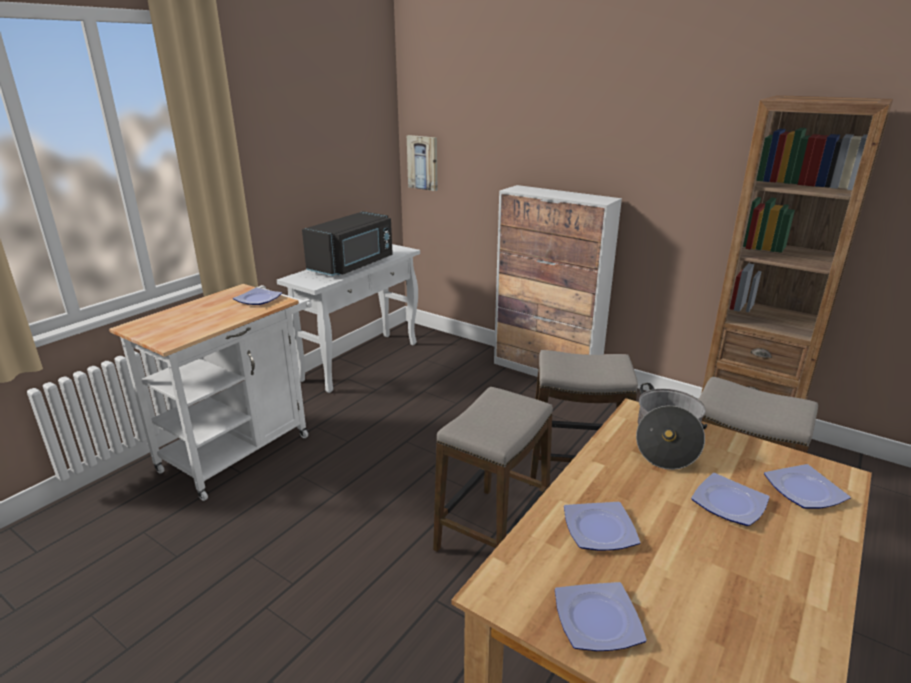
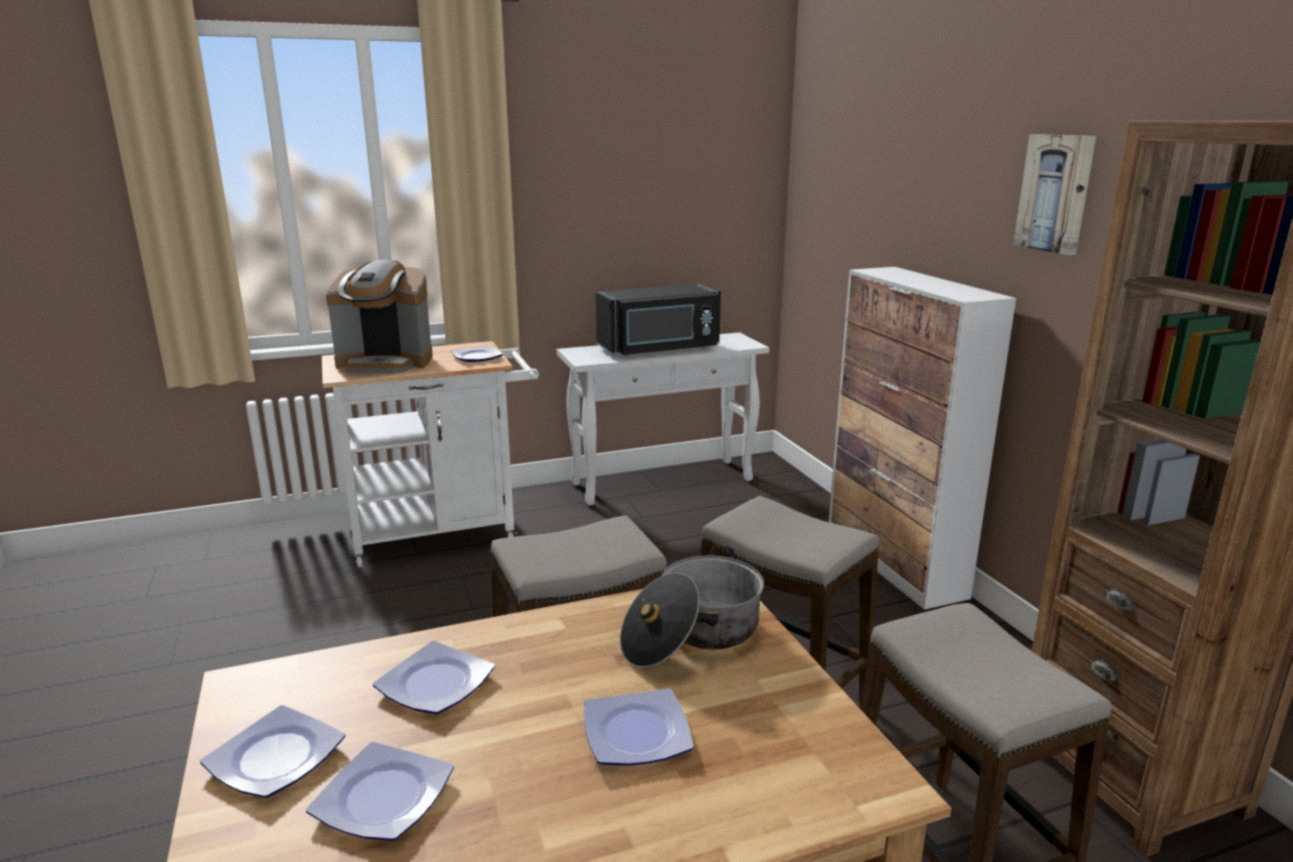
camera: 35 degrees right, 5 degrees down
picture [407,135,438,191] -> picture moved to [1013,134,1096,255]
plate [764,464,851,509] -> plate moved to [306,742,454,841]
none -> coffee machine [326,260,433,373]

